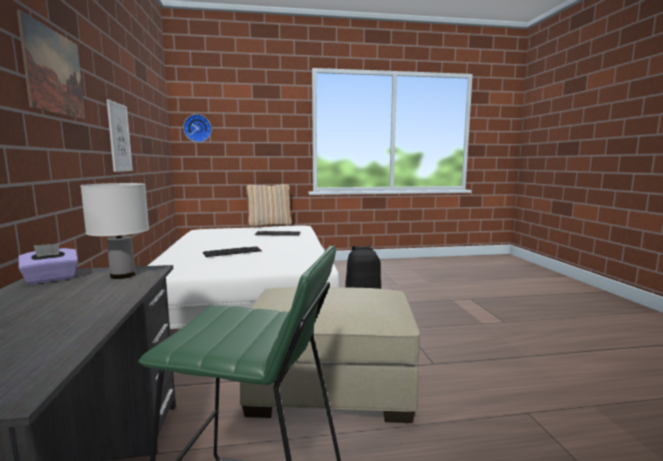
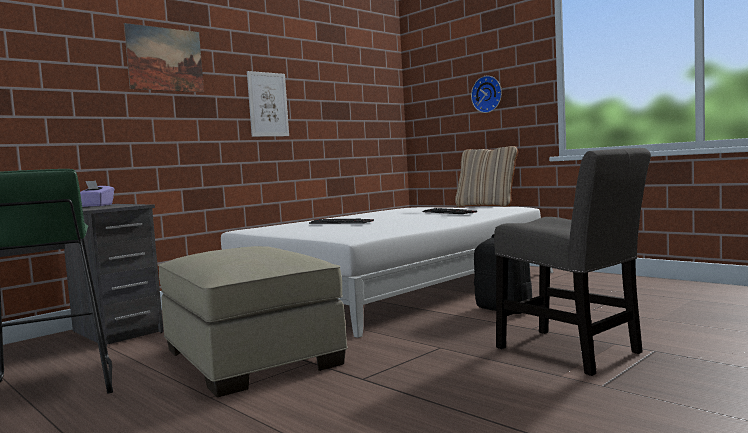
camera: 55 degrees right, 5 degrees down
white table lamp [80,183,149,279] -> none
wall clock [183,114,212,142] -> wall clock moved to [471,76,502,113]
none -> grey chair [494,148,651,376]

